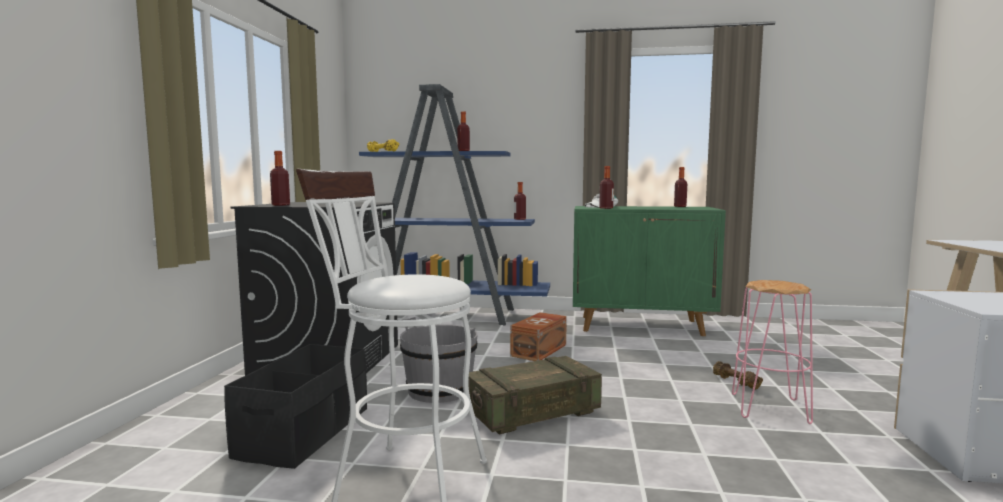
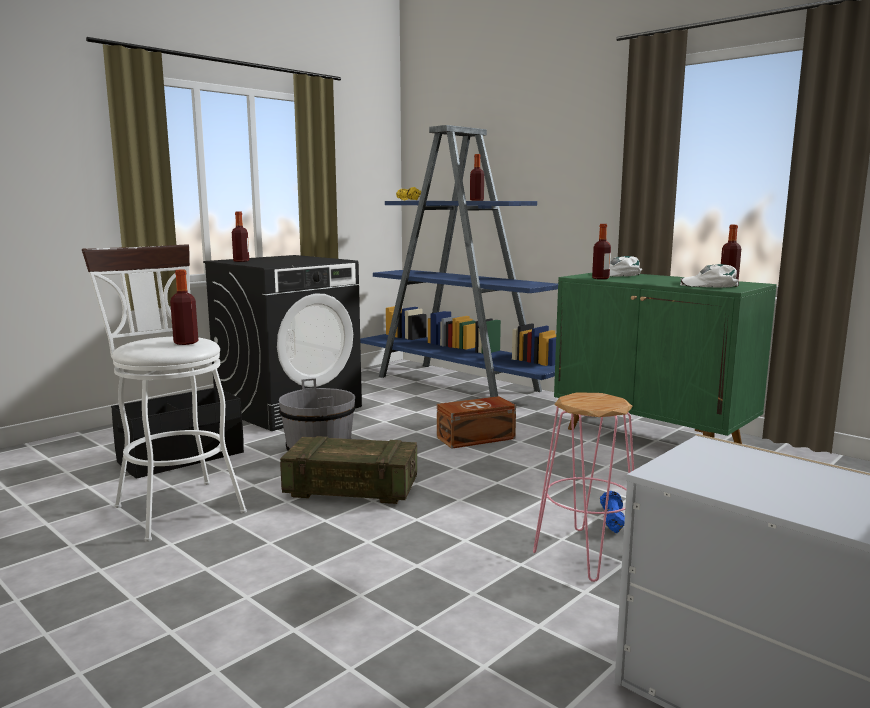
camera: 35 degrees right, 5 degrees up
bottle [514,182,526,220] -> bottle moved to [170,269,198,345]
brown dumbbell [713,361,763,390] -> blue dumbbell [600,491,625,533]
none -> white cap [680,264,739,288]

